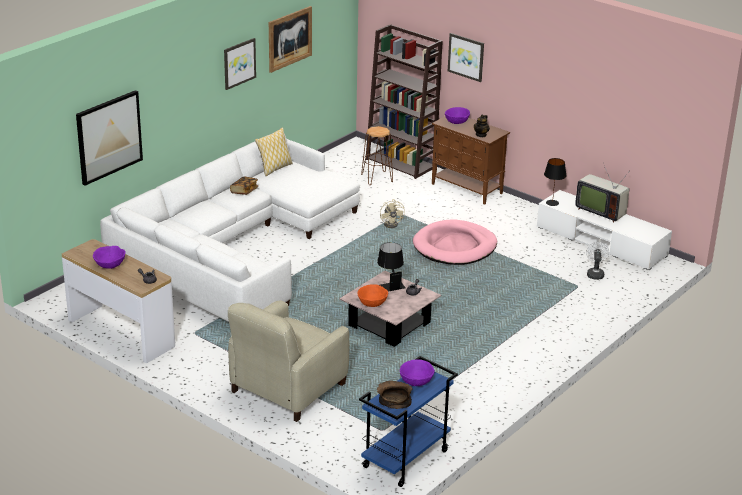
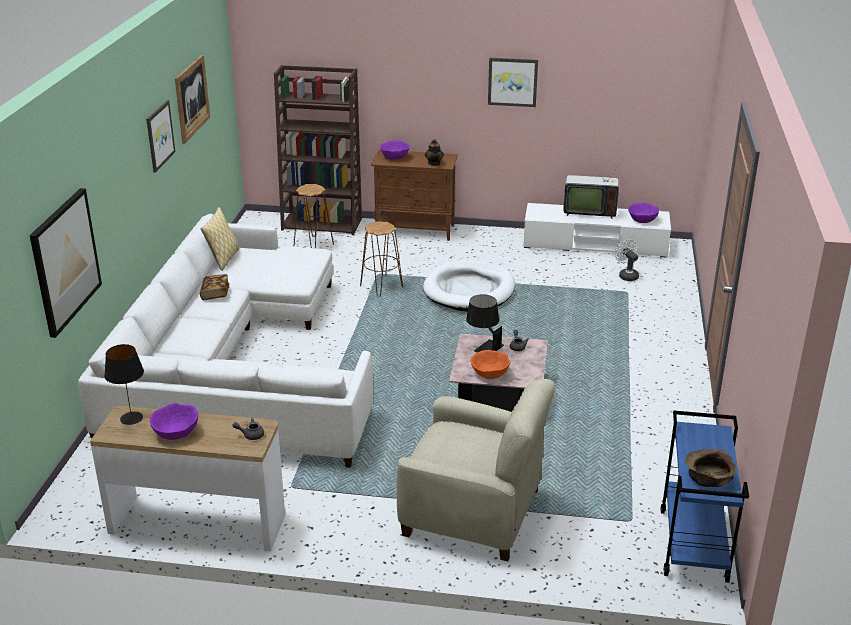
camera: 30 degrees left, 0 degrees up
beige armchair [228,300,349,422] -> beige armchair turned 75 degrees counterclockwise [397,379,555,561]
beige fan [380,199,405,228] -> brown stool [360,221,403,297]
purple bowl [400,360,435,386] -> purple bowl moved to [628,203,659,223]
pink dog bed [413,219,497,265] -> white dog bed [423,260,515,311]
picture [448,33,484,82] -> picture moved to [488,58,538,107]
black table lamp [544,158,566,206] -> black table lamp moved to [104,344,144,425]

